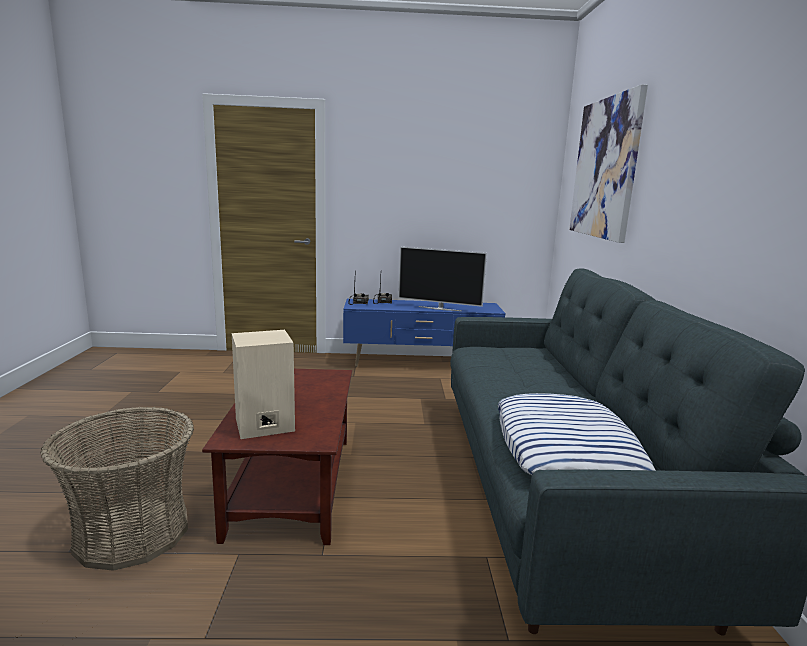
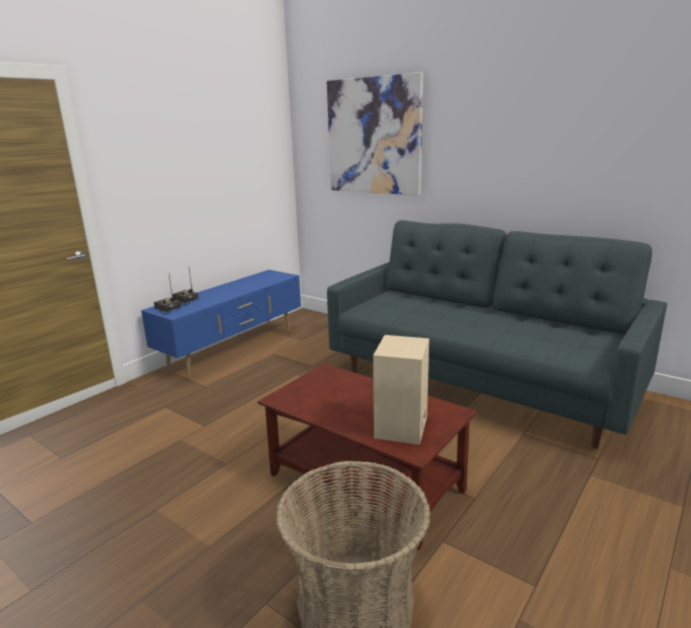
camera: 50 degrees left, 5 degrees up
television [398,247,487,311] -> none
pillow [498,393,655,475] -> none

